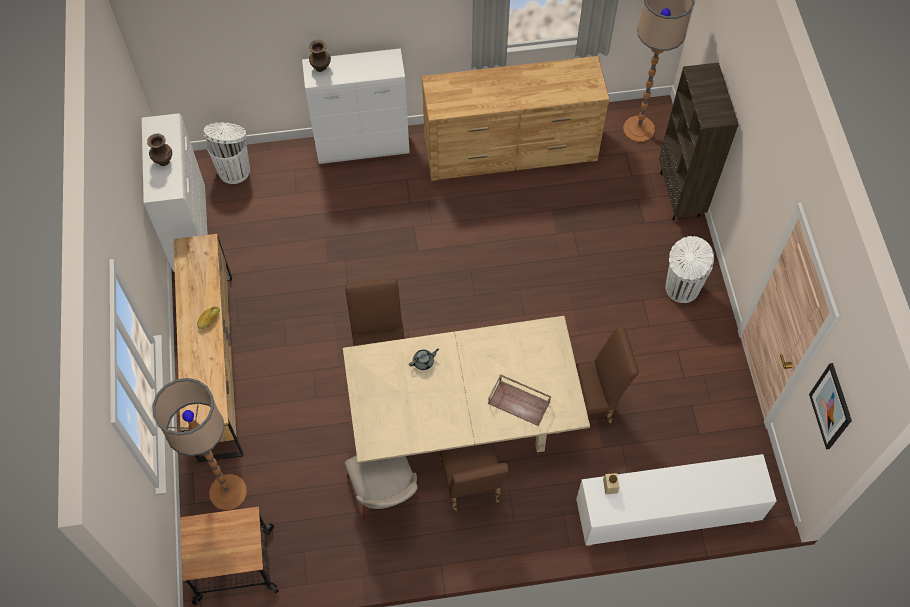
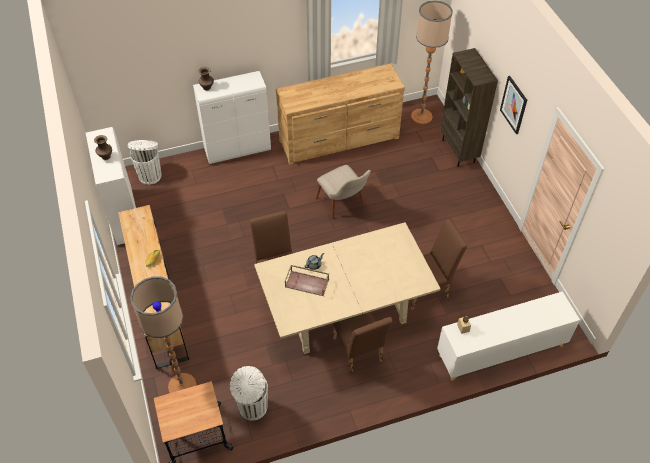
camera: 10 degrees left, 10 degrees down
beige chair [345,455,419,521] -> beige chair moved to [316,165,371,219]
brown tray [488,374,551,426] -> brown tray moved to [285,265,329,296]
white trash can [665,236,714,303] -> white trash can moved to [230,366,268,421]
picture [809,363,852,449] -> picture moved to [500,76,527,134]

